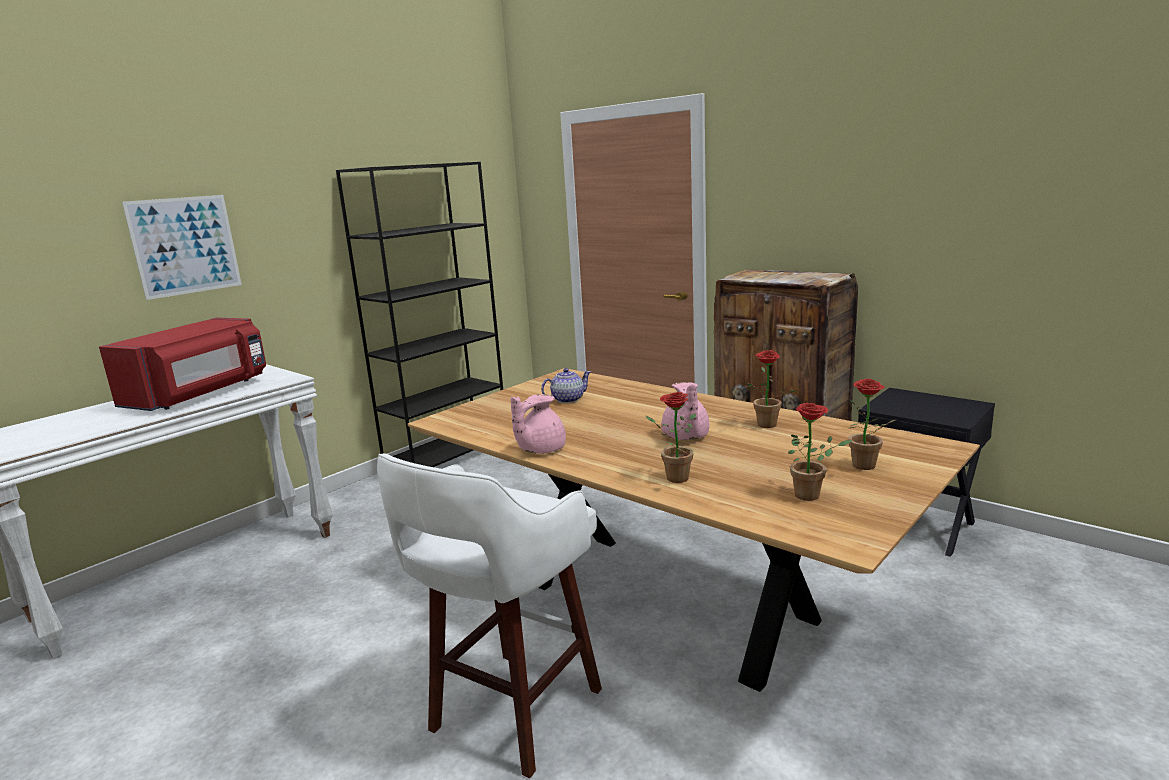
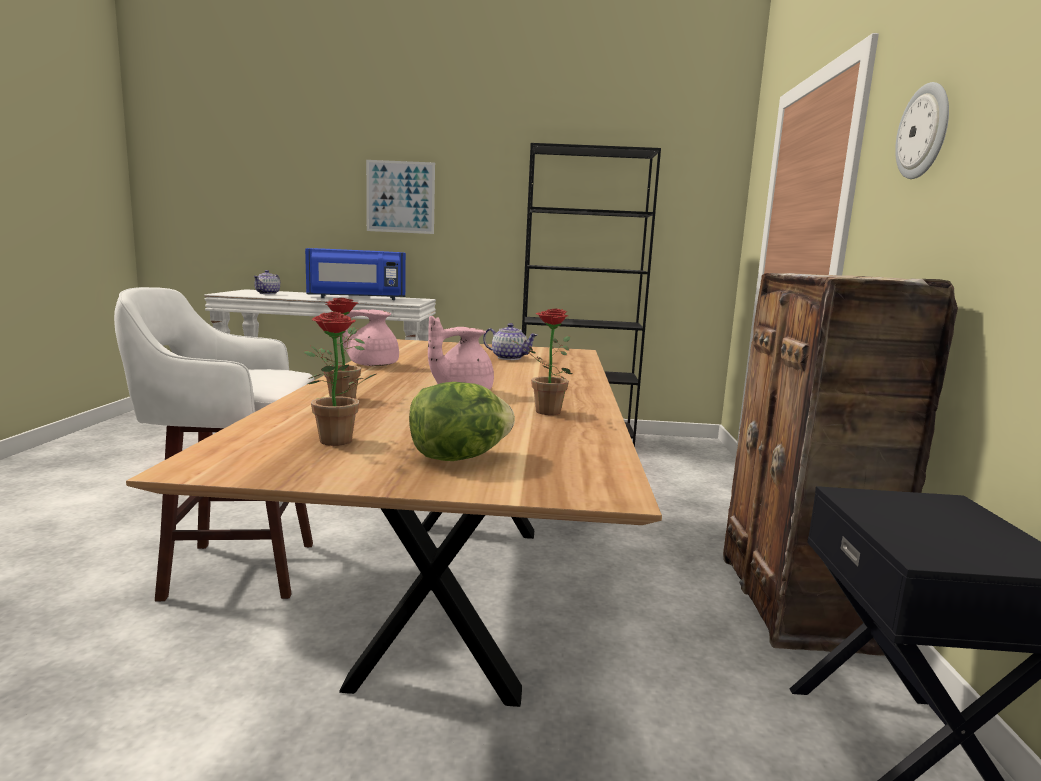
camera: 50 degrees right, 5 degrees down
red microwave [99,318,266,411] -> blue microwave [305,248,406,300]
potted plant [848,378,895,470] -> lettuce [409,382,515,461]
none -> teapot [253,270,280,294]
none -> wall clock [895,82,949,179]

